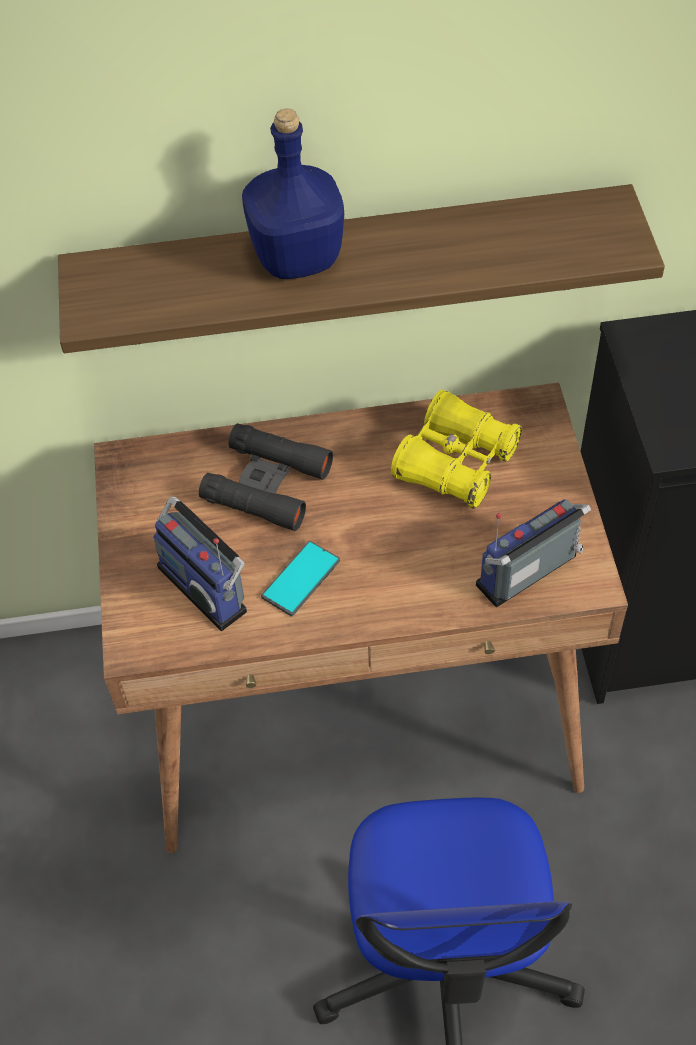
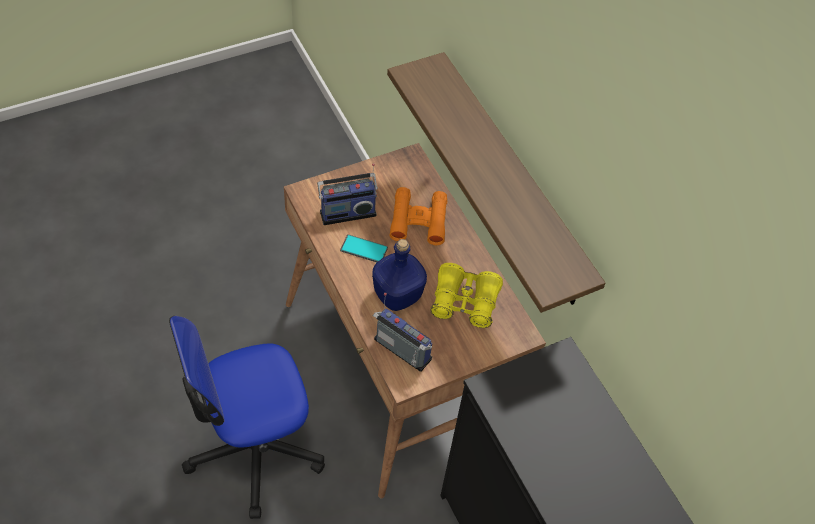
camera: 65 degrees right, 0 degrees up
radio [153,497,247,631] -> radio turned 135 degrees counterclockwise [317,163,378,225]
black binoculars [199,424,333,531] -> orange binoculars [389,187,447,245]
blue bottle [242,109,344,279] -> blue bottle moved to [372,239,427,311]

